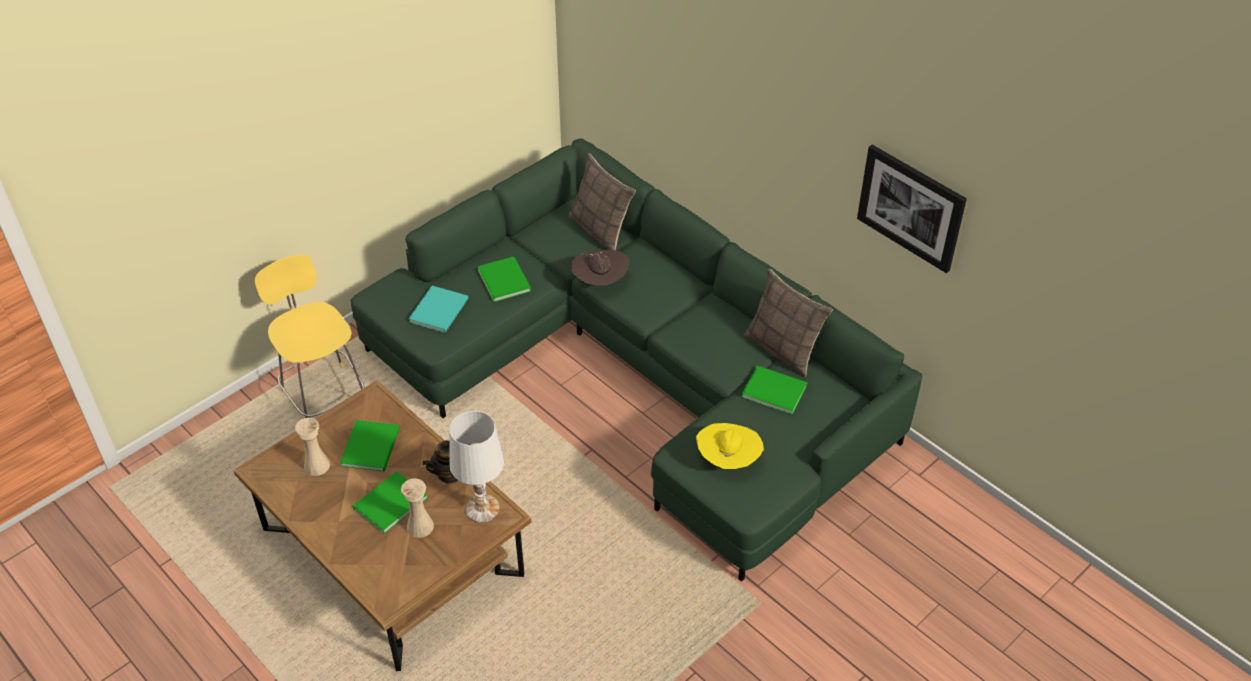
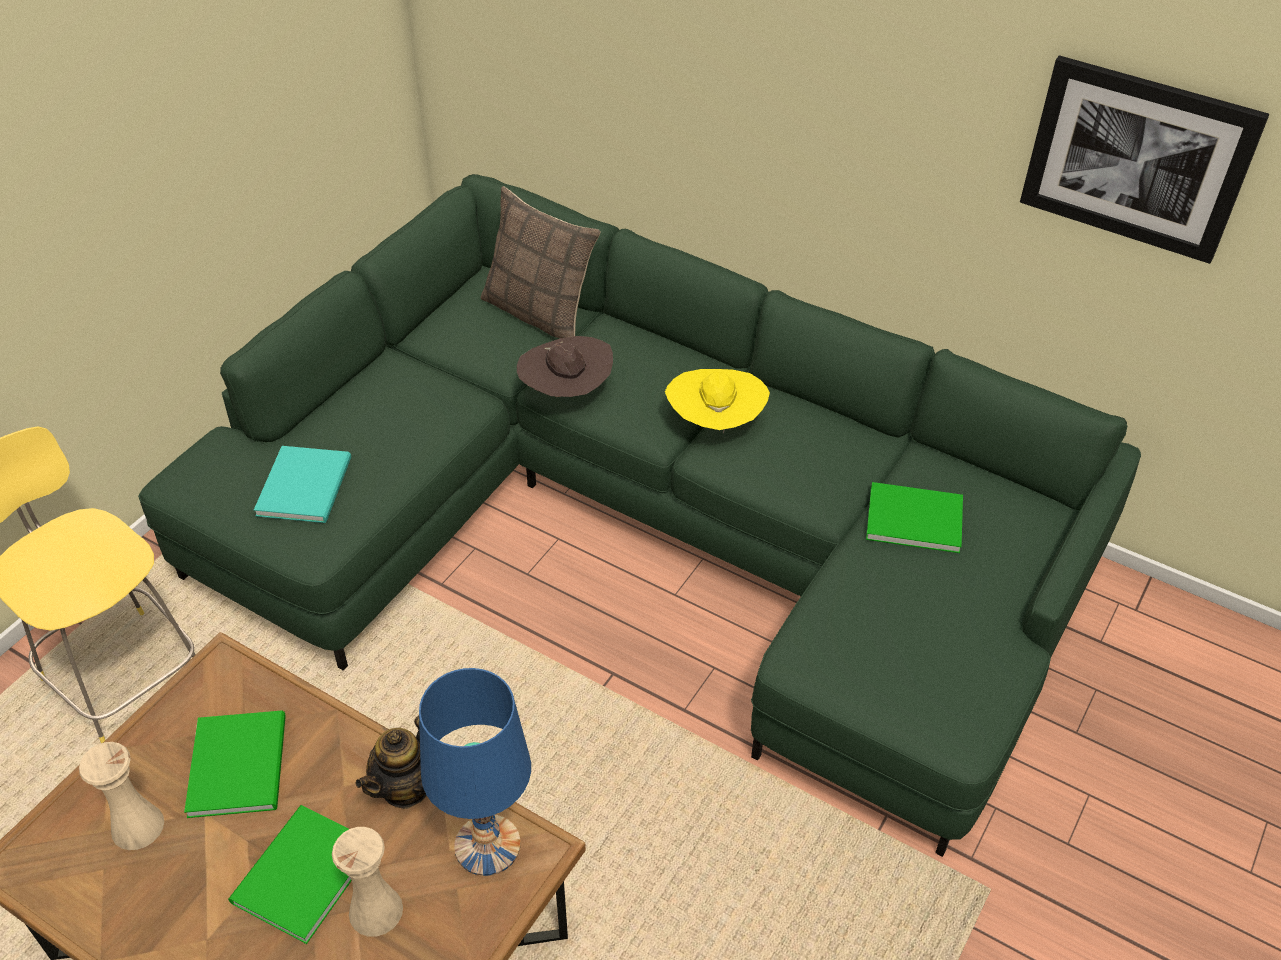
camera: 15 degrees left, 0 degrees up
white table lamp [449,411,504,523] -> blue table lamp [419,668,531,876]
green book [477,257,532,302] -> none
yellow hat [696,423,764,469] -> yellow hat moved to [665,369,770,434]
pillow [744,269,833,377] -> none

